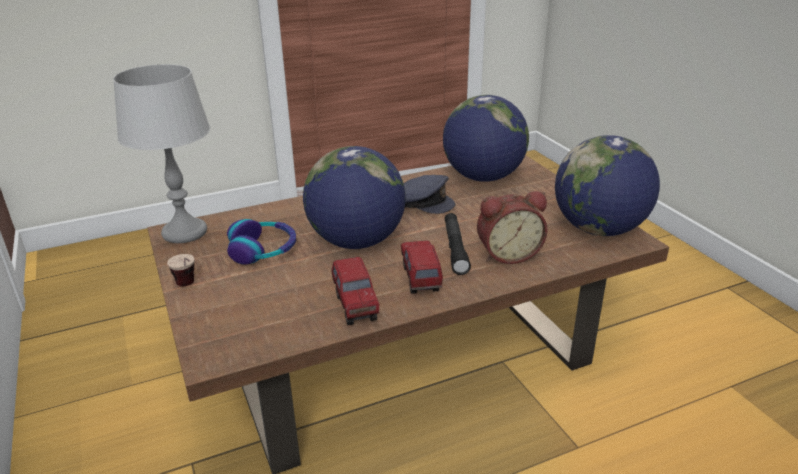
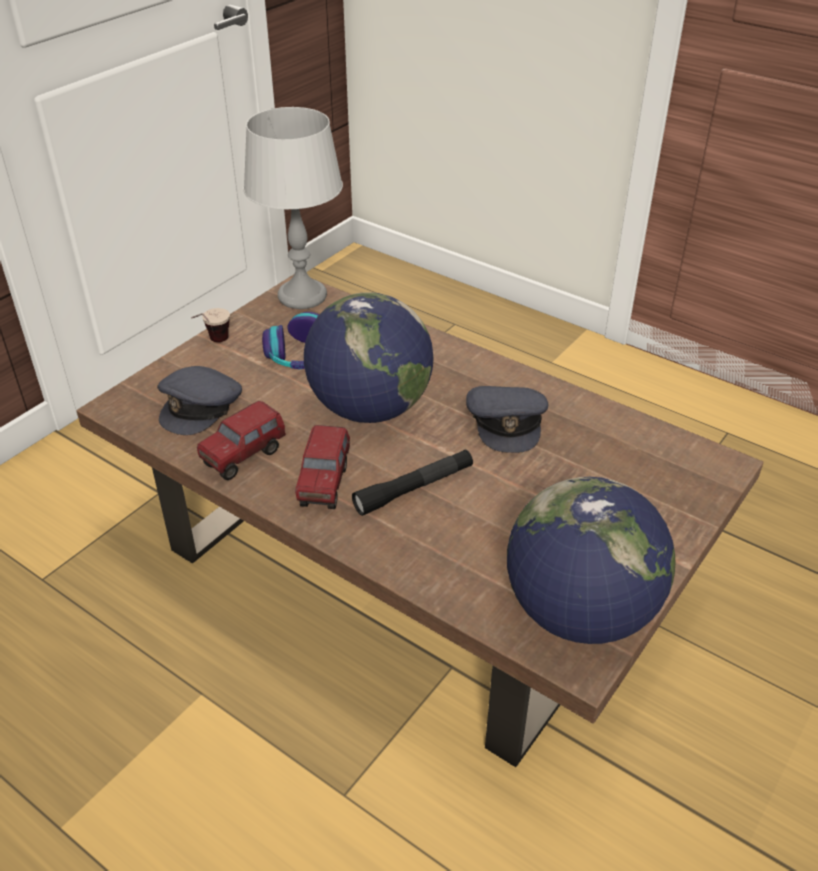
camera: 60 degrees right, 10 degrees up
toy truck [401,240,443,294] -> toy truck turned 135 degrees clockwise [295,425,350,509]
globe [443,95,529,182] -> none
alarm clock [477,191,547,264] -> none
none -> grey cap [157,366,242,435]

